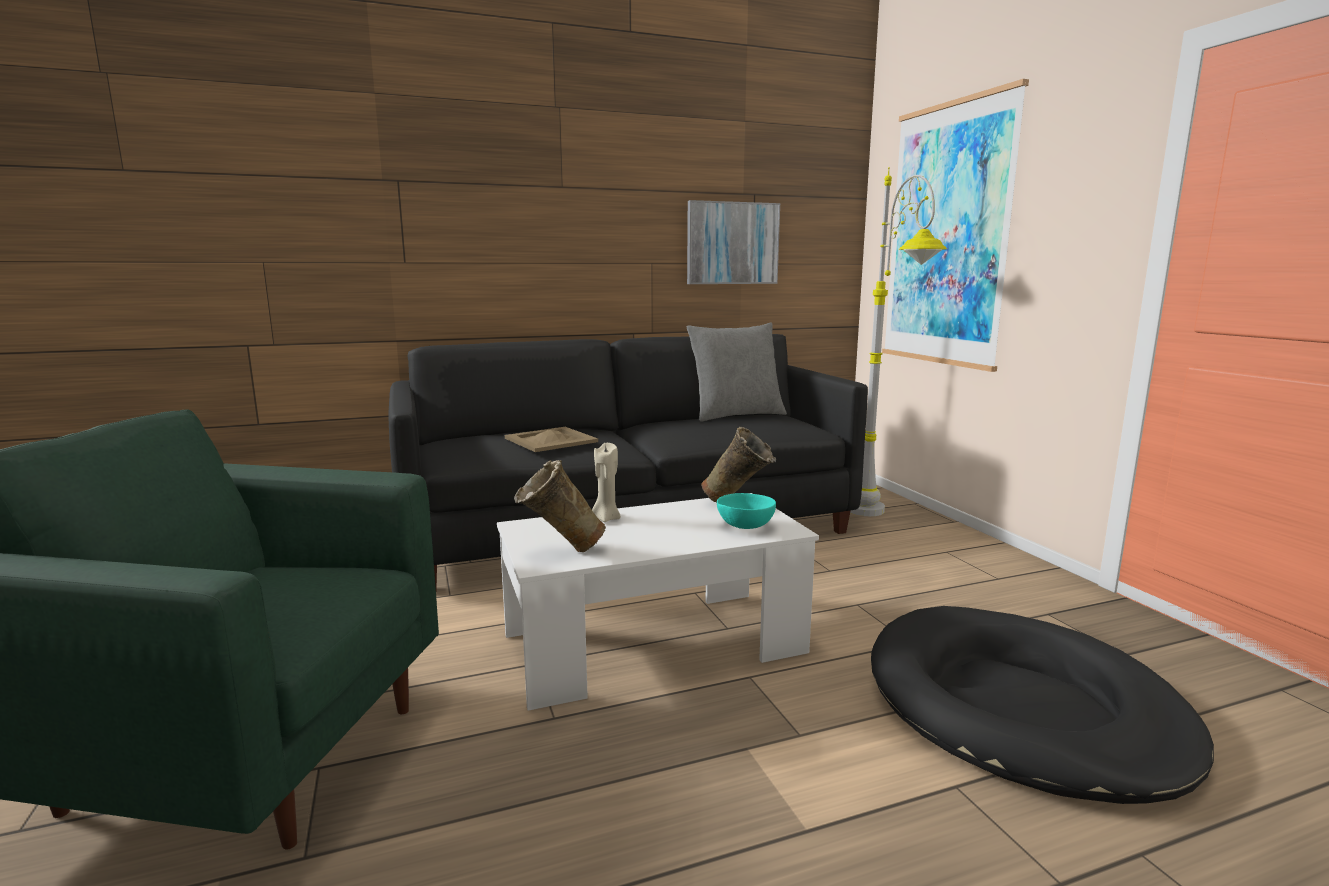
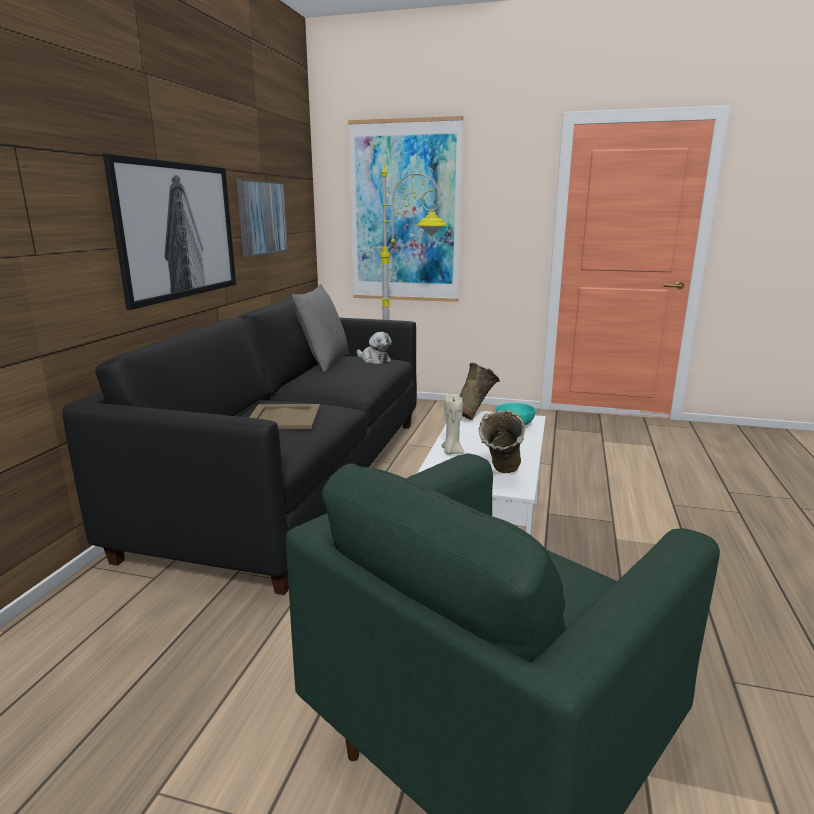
camera: 55 degrees left, 5 degrees up
black dog bed [871,606,1214,804] -> none
none -> picture [103,153,236,310]
none -> plush toy [357,332,392,364]

